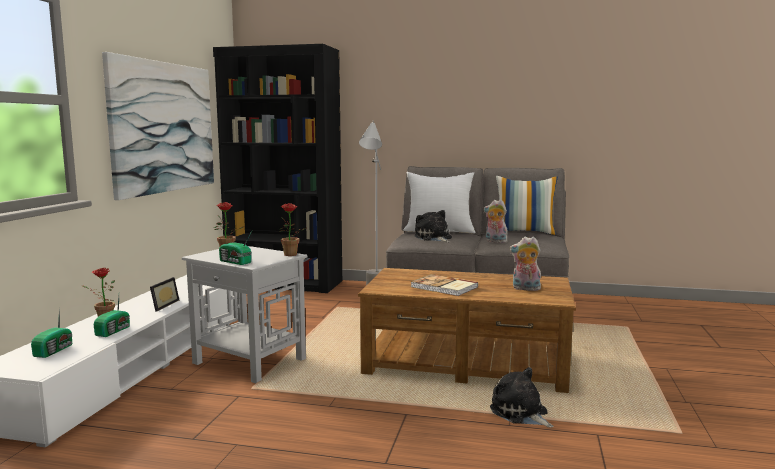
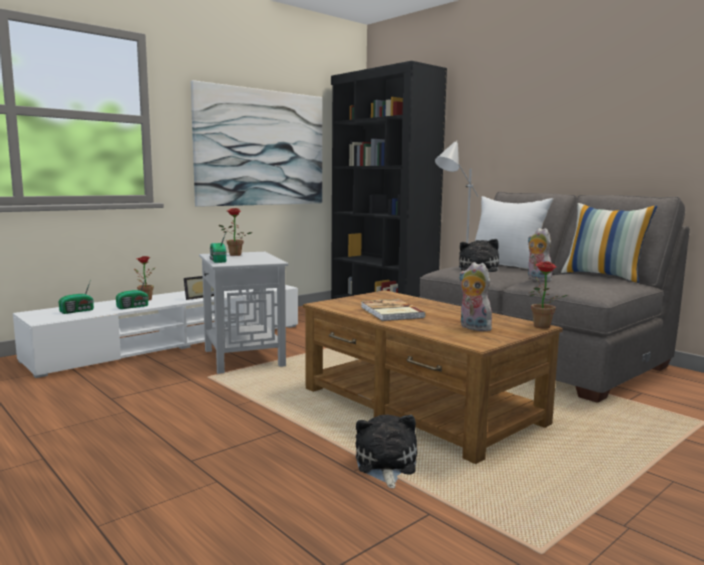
camera: 35 degrees right, 0 degrees up
potted plant [279,203,306,256] -> potted plant moved to [529,261,568,328]

